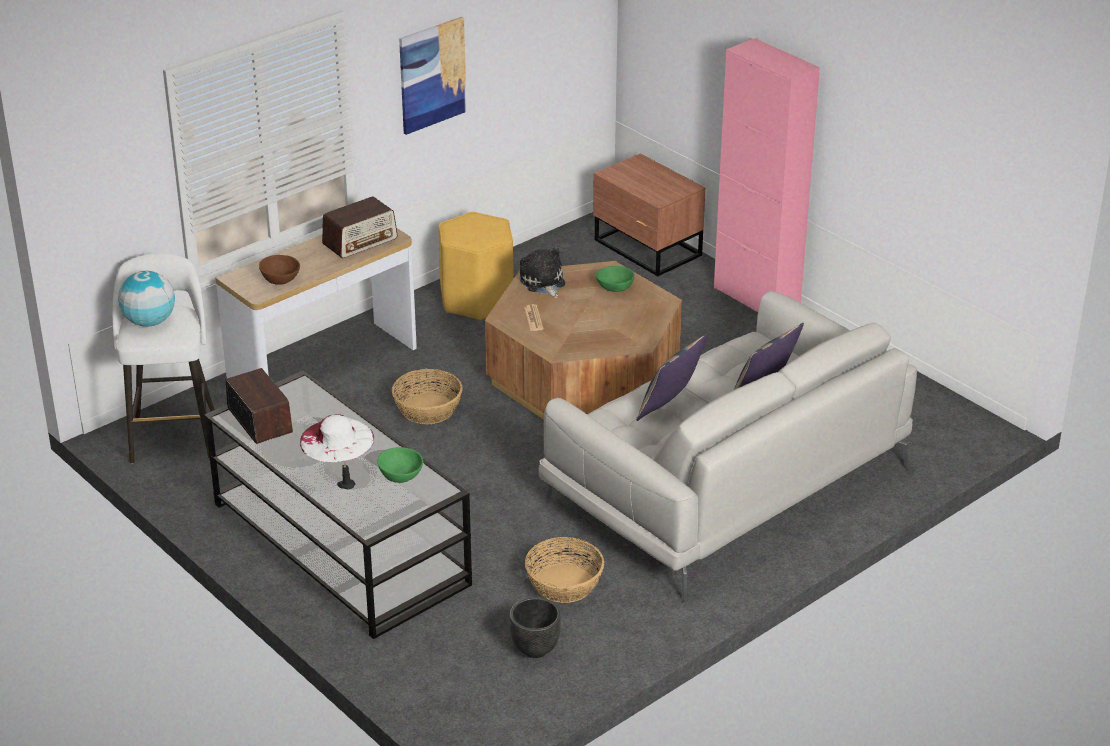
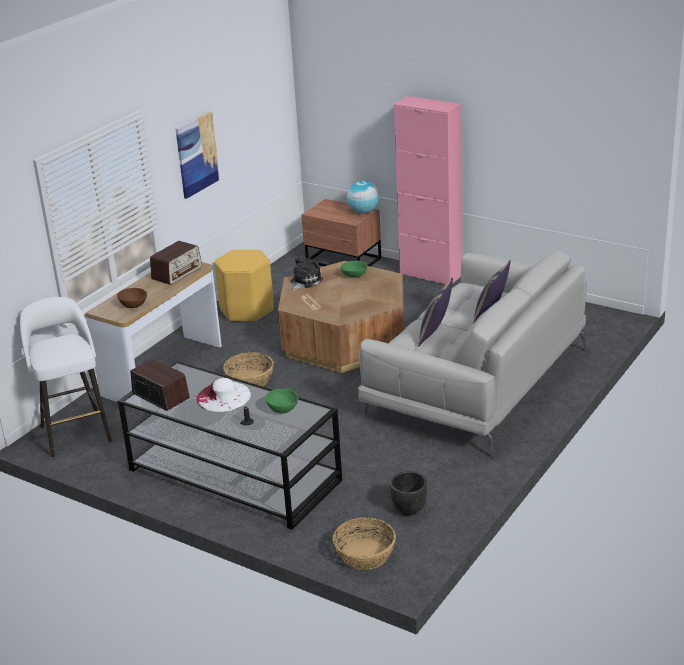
camera: 15 degrees left, 5 degrees down
globe [118,271,175,327] -> globe moved to [347,181,379,214]
plush toy [520,247,565,298] -> plush toy turned 75 degrees clockwise [290,258,323,291]
basket [525,537,604,603] -> basket moved to [333,517,396,570]

